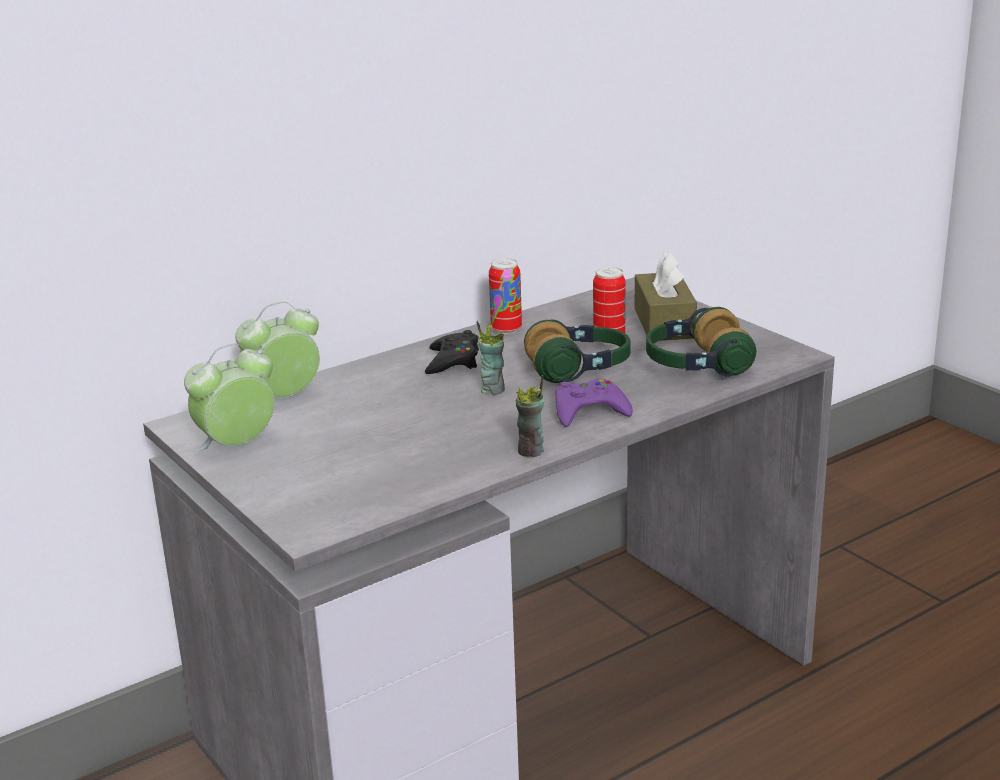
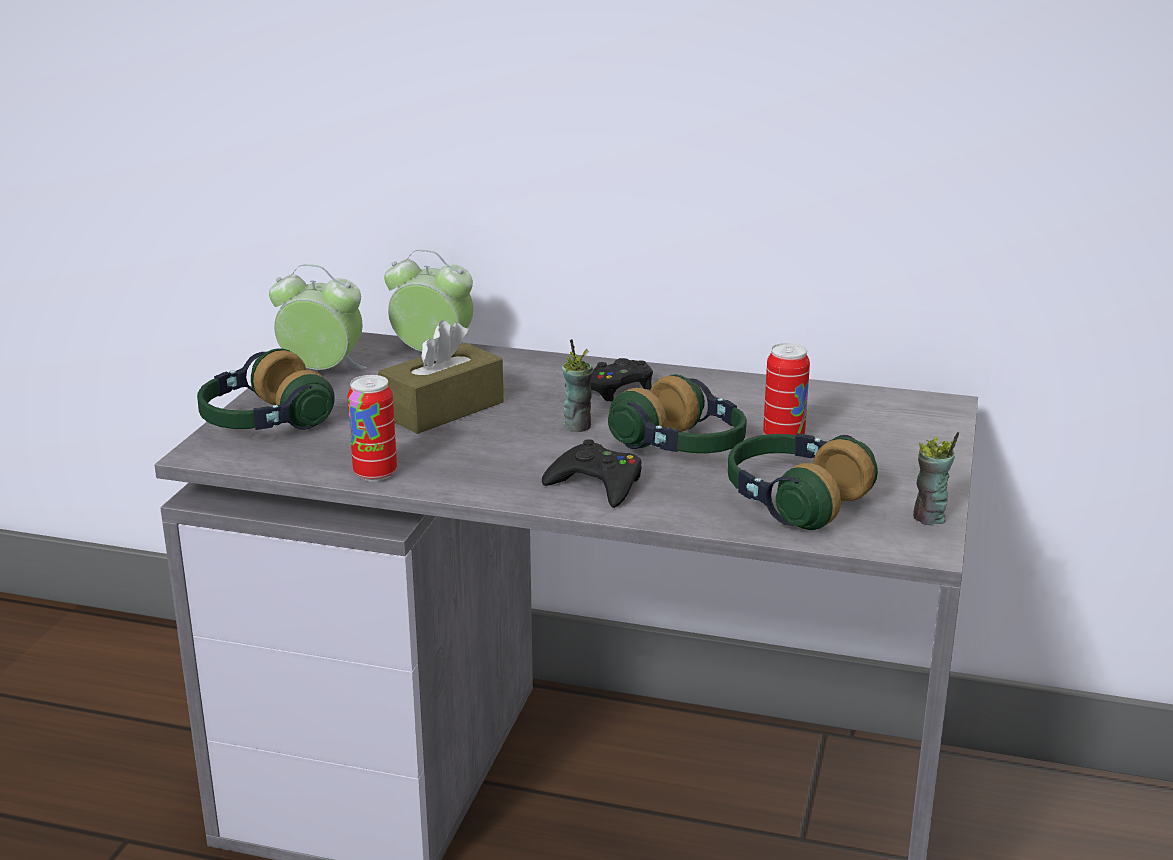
camera: 50 degrees right, 0 degrees up
can [489,258,522,334] -> can moved to [347,375,397,481]
cup [516,376,545,457] -> cup moved to [913,432,959,526]
purple game controller [555,379,633,427] -> black game controller [542,439,642,508]
brown tissue box [635,252,697,341] -> brown tissue box moved to [378,320,504,434]
none -> headphones [197,348,335,430]

